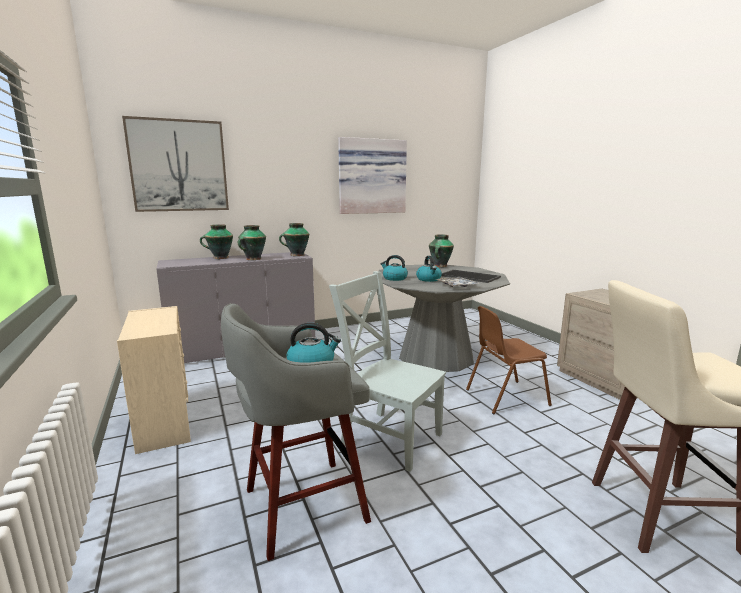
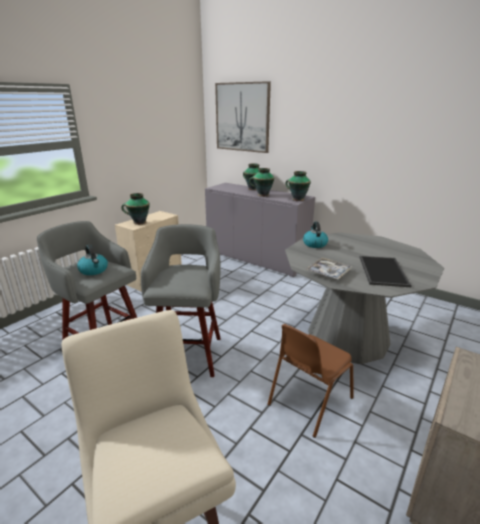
camera: 60 degrees right, 10 degrees up
grey chair [329,271,446,472] -> grey stool [141,224,221,377]
picture [338,137,407,214] -> none
kettle [416,256,442,282] -> none
vase [429,235,454,267] -> vase moved to [121,193,150,225]
brown chair [466,306,552,414] -> brown chair turned 90 degrees counterclockwise [267,324,354,438]

